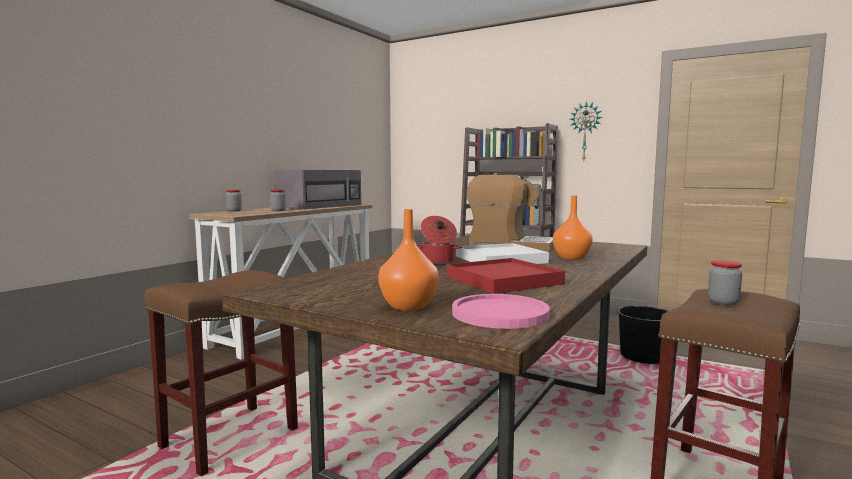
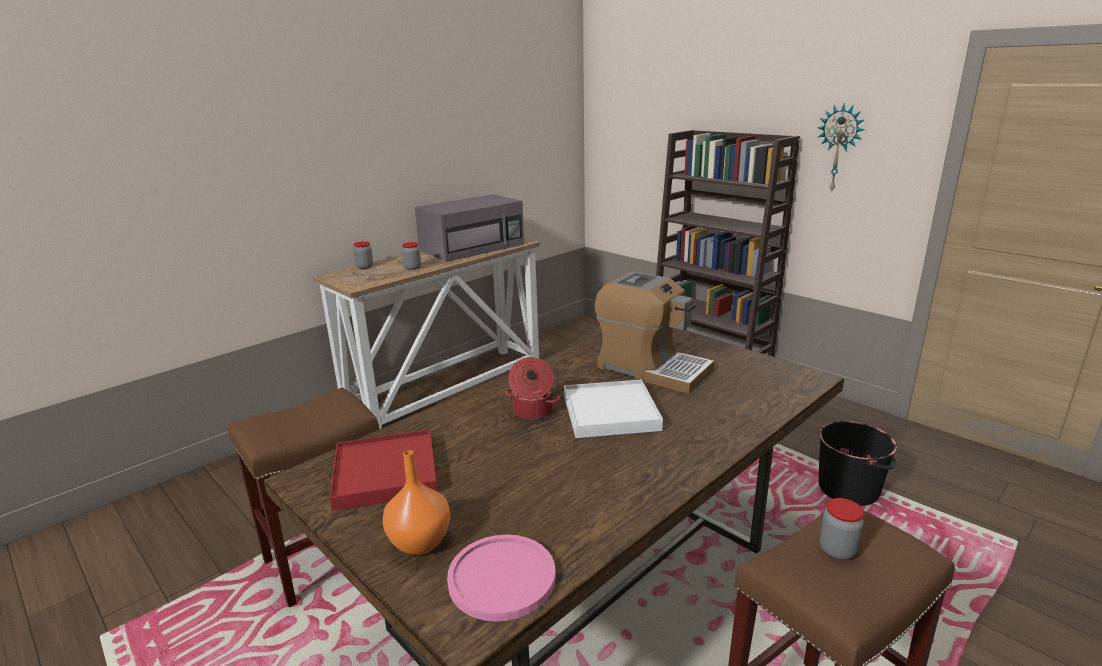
camera: 15 degrees right, 15 degrees up
red tray [447,258,565,294] -> red tray moved to [330,429,437,511]
orange vase [553,196,593,260] -> none

